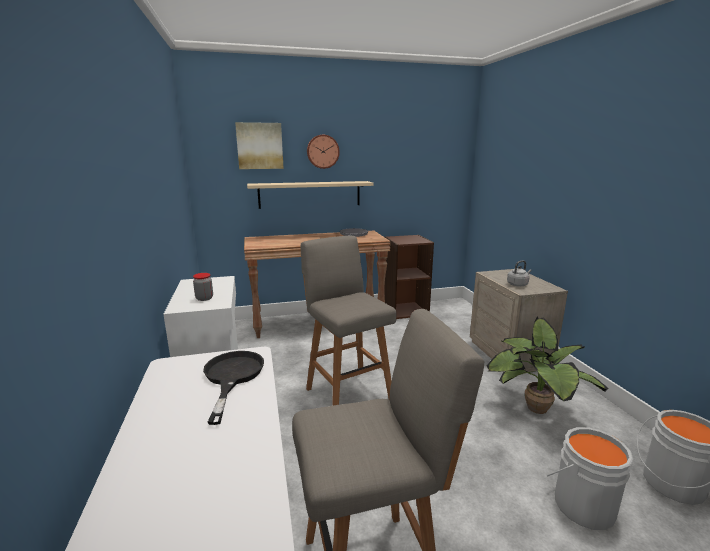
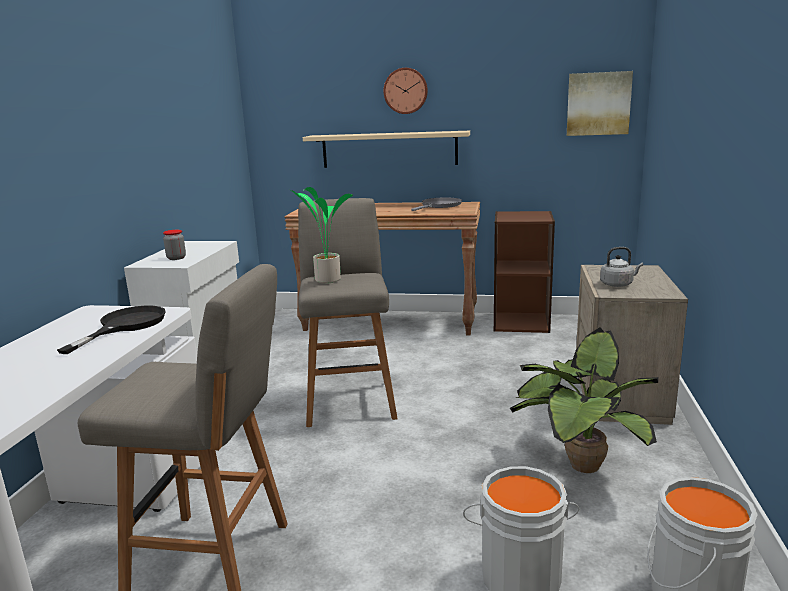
camera: 25 degrees right, 0 degrees up
picture [235,122,284,169] -> picture moved to [567,71,633,136]
none -> potted plant [291,187,353,284]

